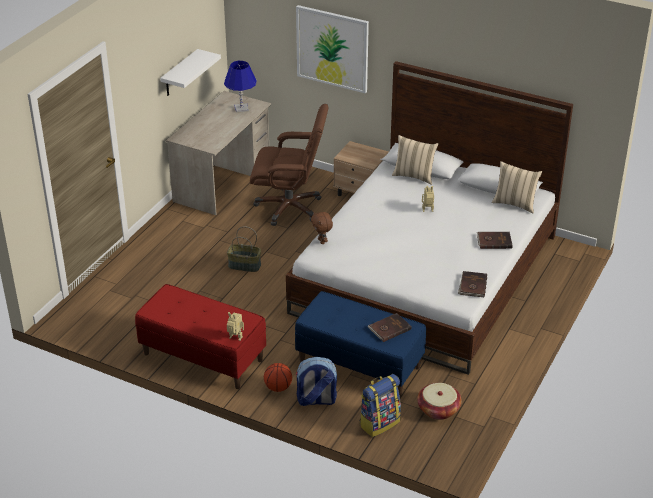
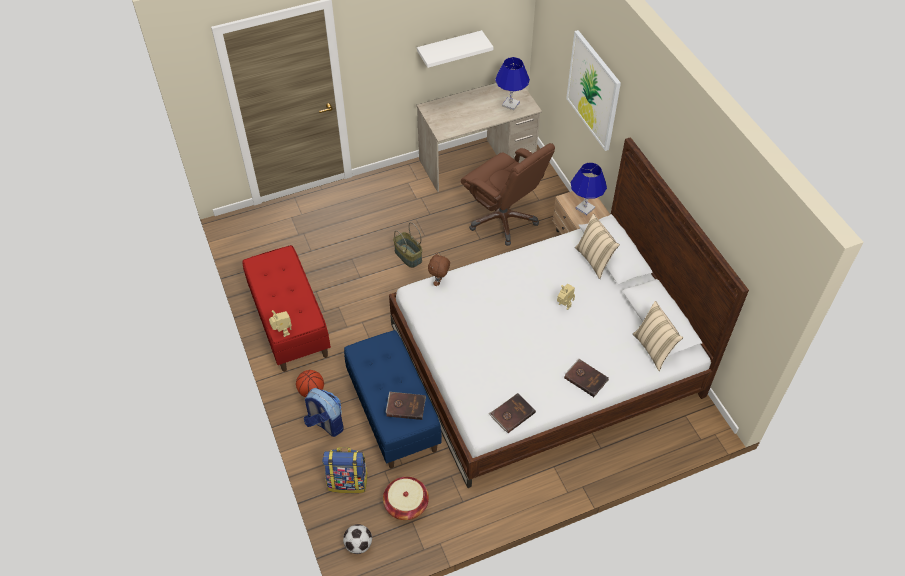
camera: 40 degrees right, 15 degrees up
none -> football [343,524,372,554]
none -> blue table lamp [571,163,607,216]

